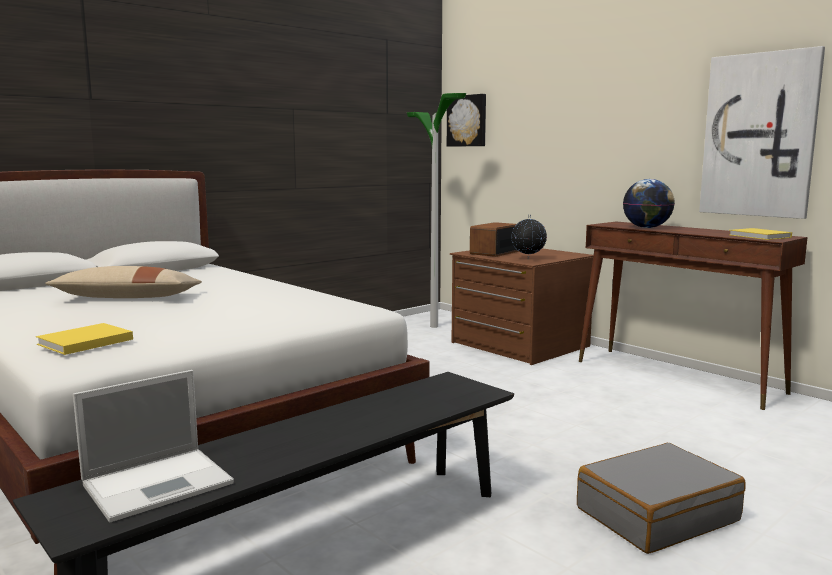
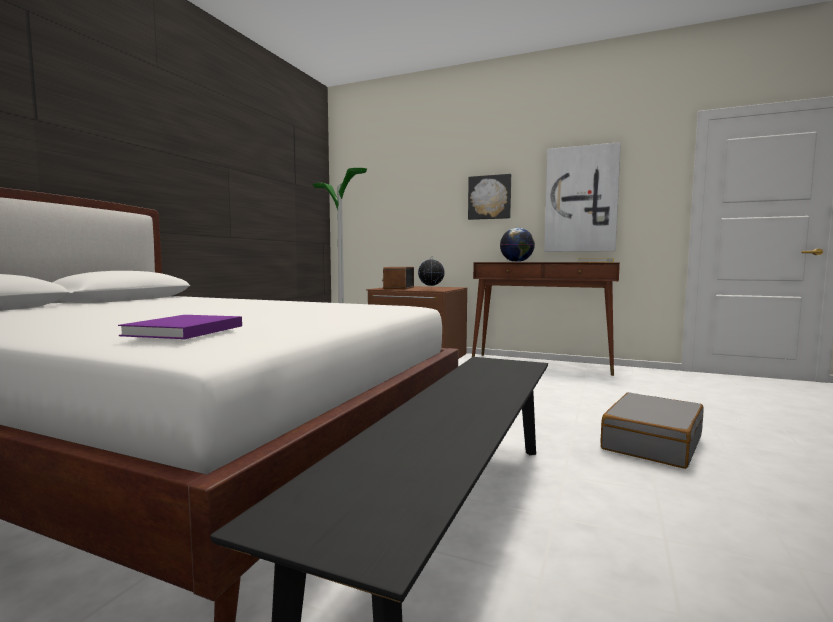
camera: 25 degrees left, 5 degrees down
yellow book [36,323,133,355] -> purple book [118,315,242,339]
beige pillow [45,266,202,298] -> none
laptop [73,370,234,522] -> none
picture [447,94,486,147] -> picture moved to [468,174,511,220]

